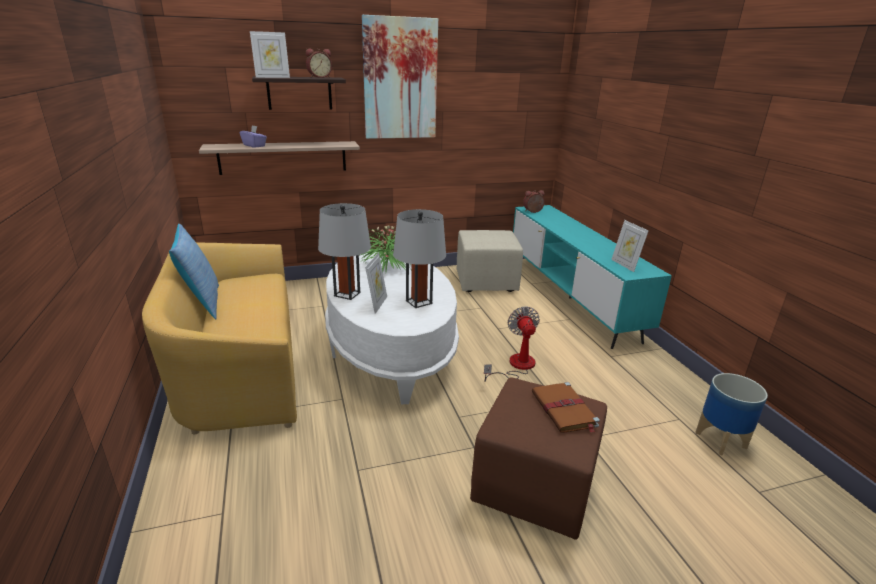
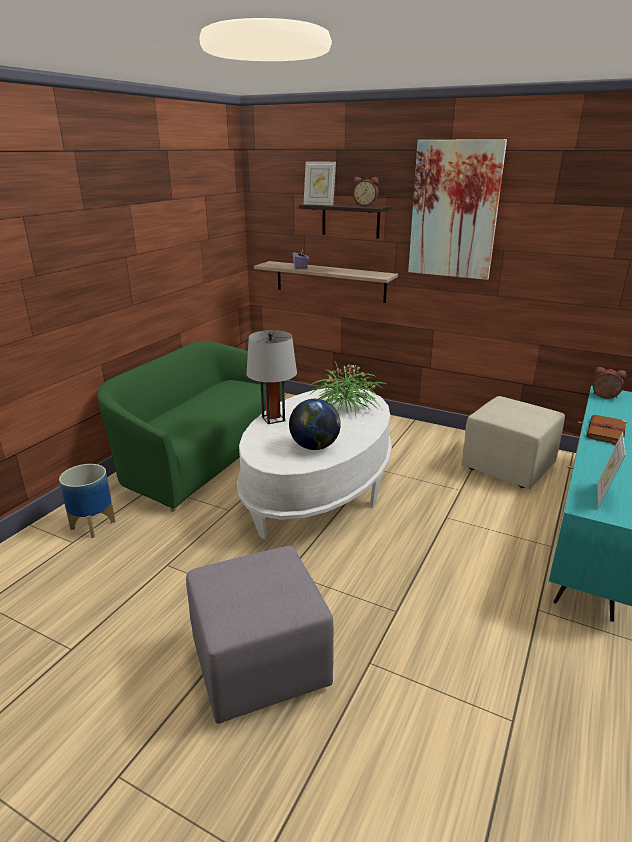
camera: 45 degrees right, 0 degrees up
yellow sofa [142,242,297,434] -> green sofa [97,341,282,512]
pillow [169,224,219,319] -> none
picture frame [365,252,387,314] -> none
grey table lamp [393,209,446,308] -> globe [289,399,341,450]
brown ottoman [470,377,607,540] -> grey ottoman [186,546,334,724]
fan [484,306,540,382] -> none
brown book [532,382,600,433] -> brown book moved to [586,415,627,446]
planter [695,373,768,456] -> planter moved to [59,464,115,538]

